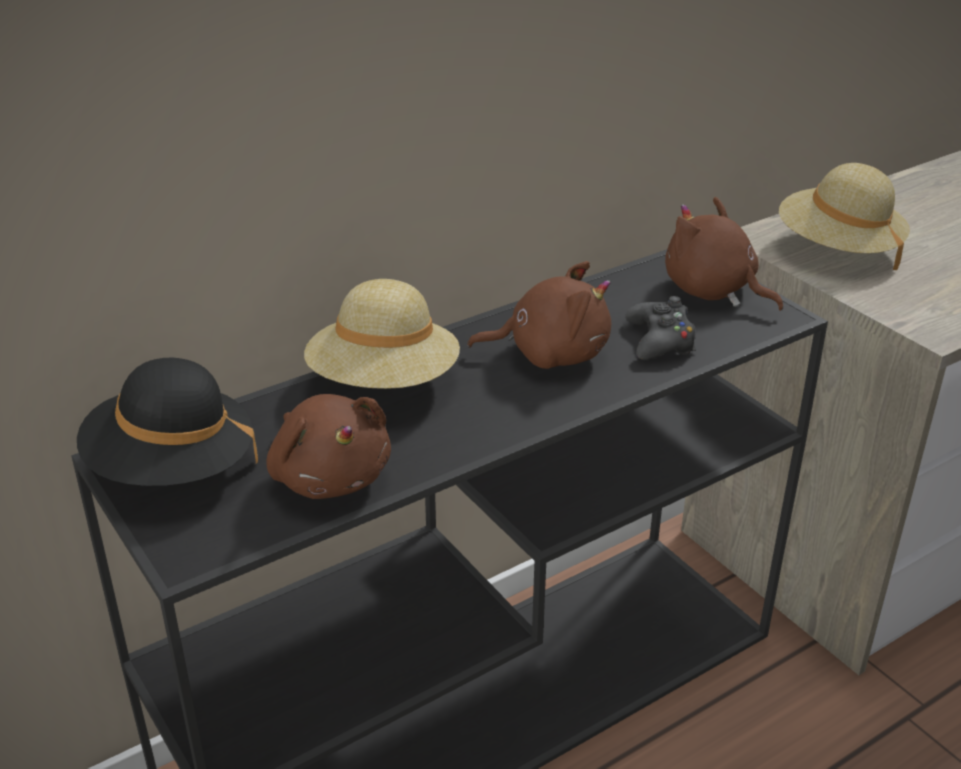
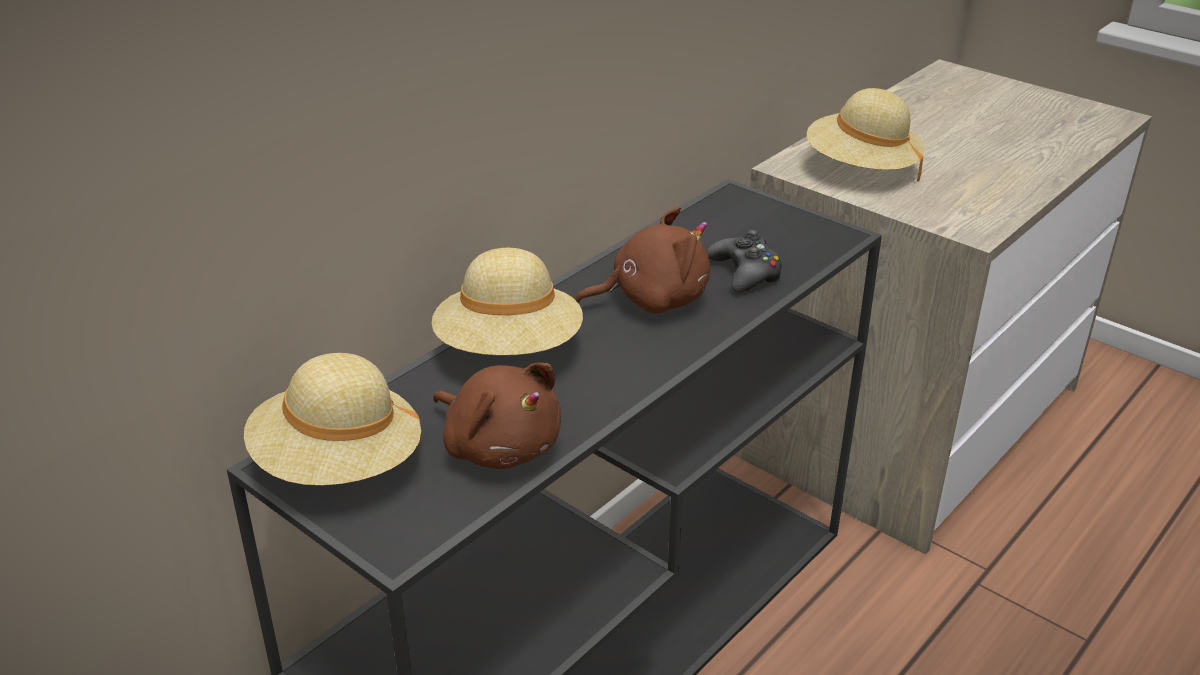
camera: 15 degrees left, 0 degrees up
black hat [77,358,258,486] -> beige hat [244,353,423,486]
brown plush toy [665,197,783,311] -> none

